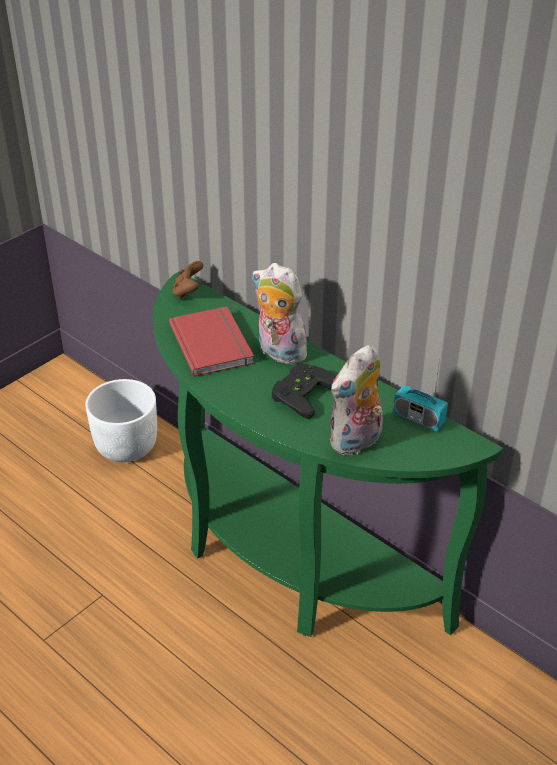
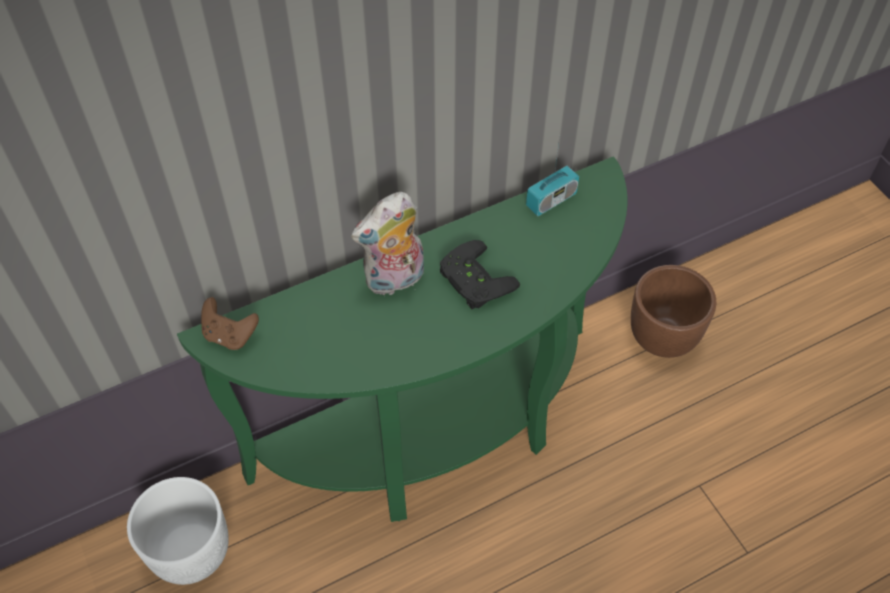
camera: 70 degrees left, 15 degrees up
red book [169,307,254,377] -> none
plush toy [330,345,383,455] -> none
none -> brown planter [631,265,716,358]

